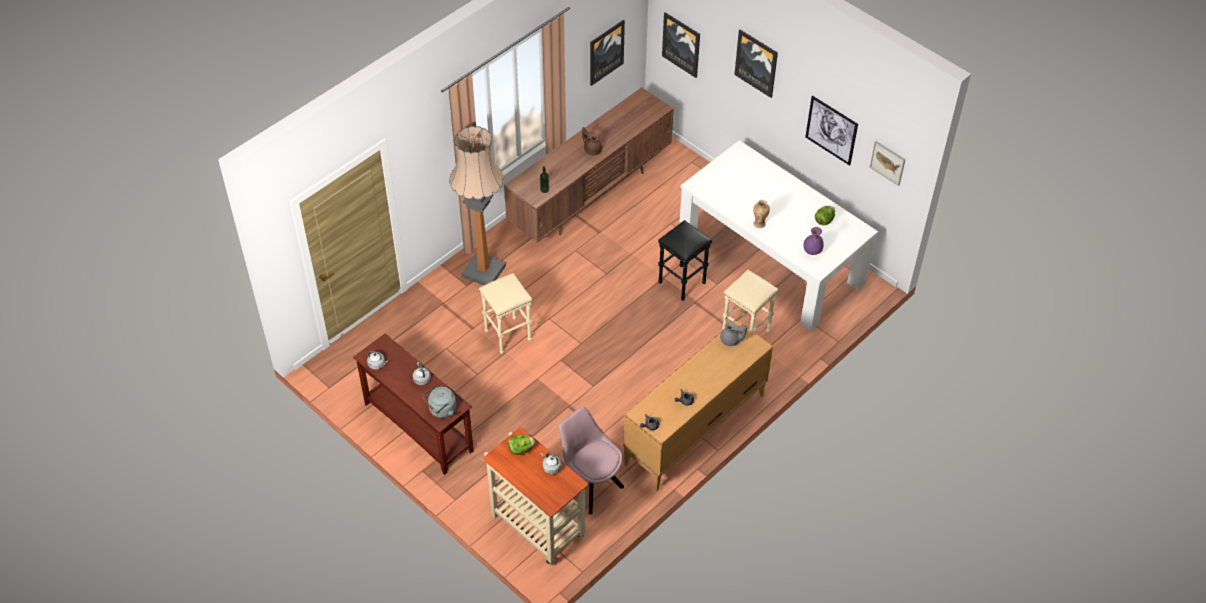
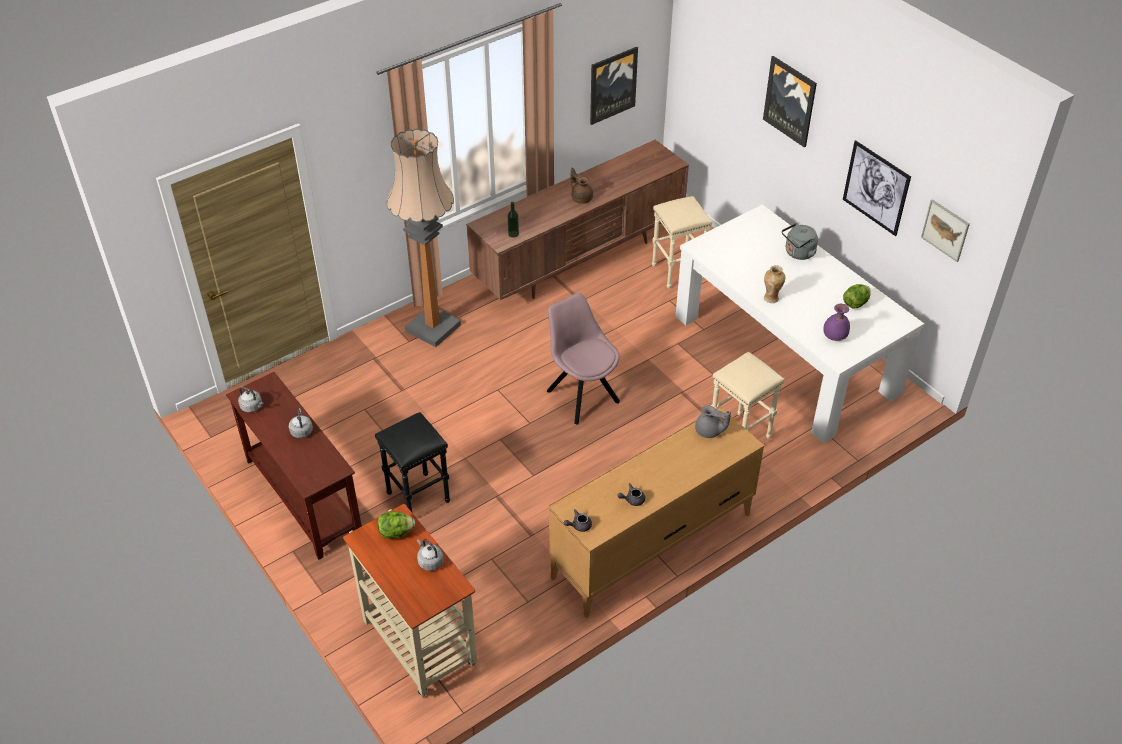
camera: 10 degrees right, 5 degrees down
grey kettle [422,387,456,418] -> grey kettle moved to [782,223,818,260]
beige stool [479,273,532,354] -> beige stool moved to [652,196,712,288]
pink chair [559,407,624,514] -> pink chair moved to [547,293,620,424]
black stool [658,220,712,301] -> black stool moved to [375,412,450,512]
picture [662,12,700,78] -> none

